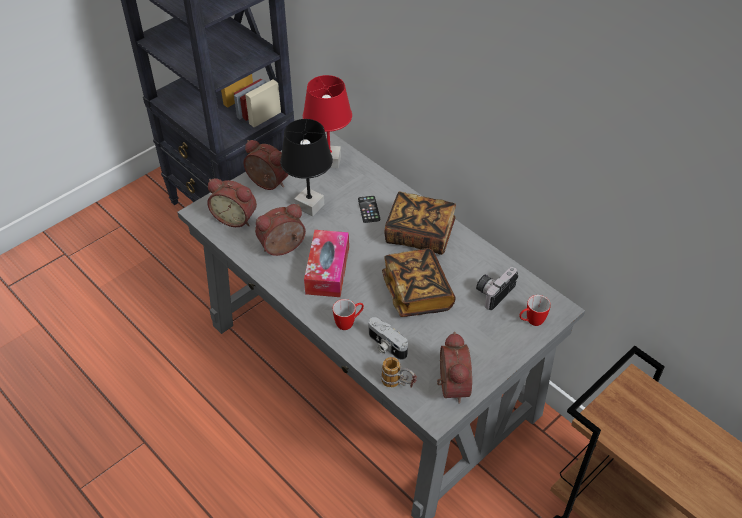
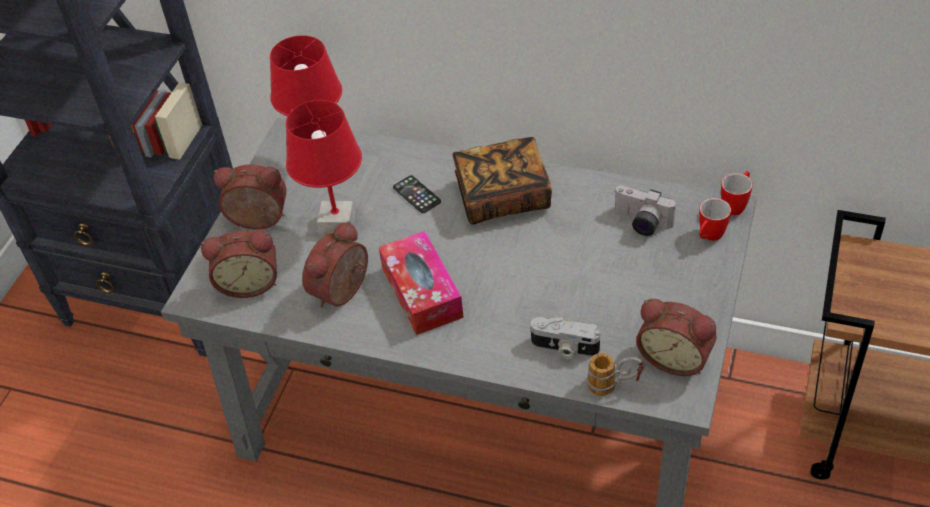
camera: 25 degrees left, 0 degrees up
black table lamp [280,119,333,216] -> red table lamp [286,100,362,235]
mug [333,299,364,330] -> mug moved to [721,171,753,215]
book [382,248,456,317] -> none
alarm clock [437,332,472,404] -> alarm clock turned 150 degrees clockwise [636,299,717,376]
camera [476,267,518,310] -> camera turned 75 degrees counterclockwise [614,185,676,236]

